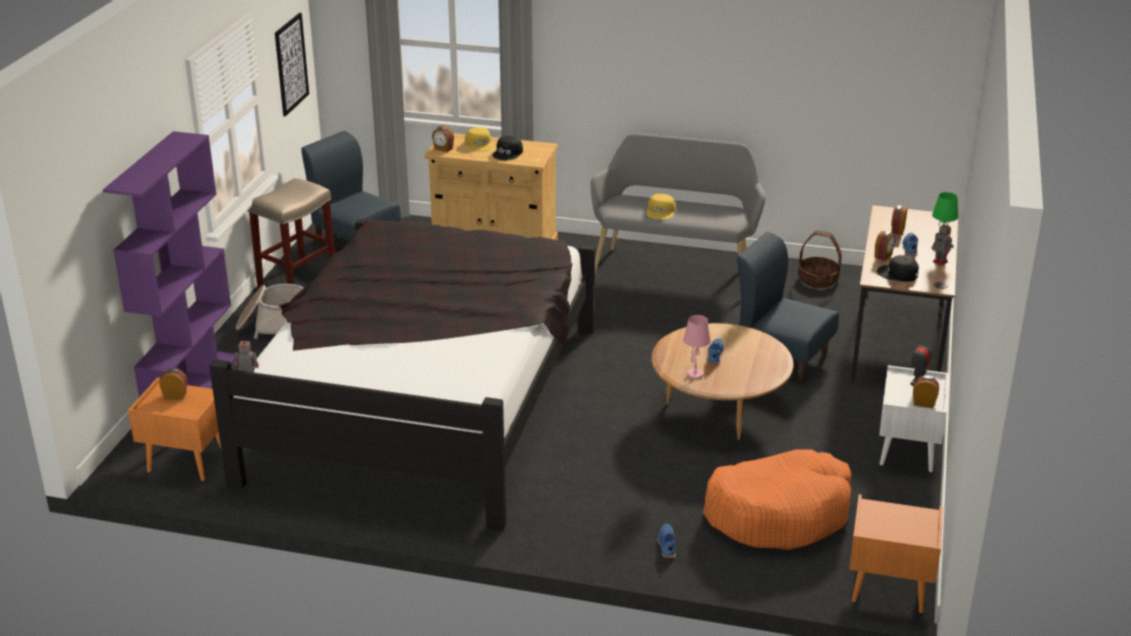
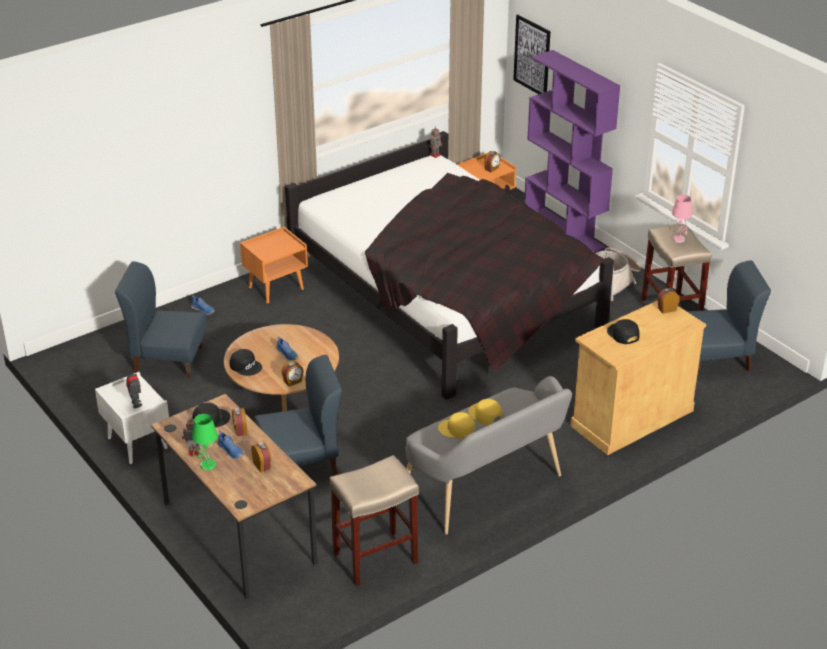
camera: 130 degrees right, 5 degrees up
picture [275,13,309,116] -> picture moved to [513,15,551,94]
yellow cap [465,127,495,151] -> yellow cap moved to [438,412,475,439]
pink table lamp [683,315,711,379] -> pink table lamp moved to [672,195,692,243]
orange dog bed [703,449,851,550] -> blue chair [115,261,207,378]
basket [798,231,842,288] -> beige stool [329,455,419,586]
orange nightstand [849,494,943,613] -> orange nightstand moved to [240,227,308,304]
alarm clock [913,375,939,408] -> alarm clock moved to [282,360,304,387]
none -> black cap [230,349,262,376]

